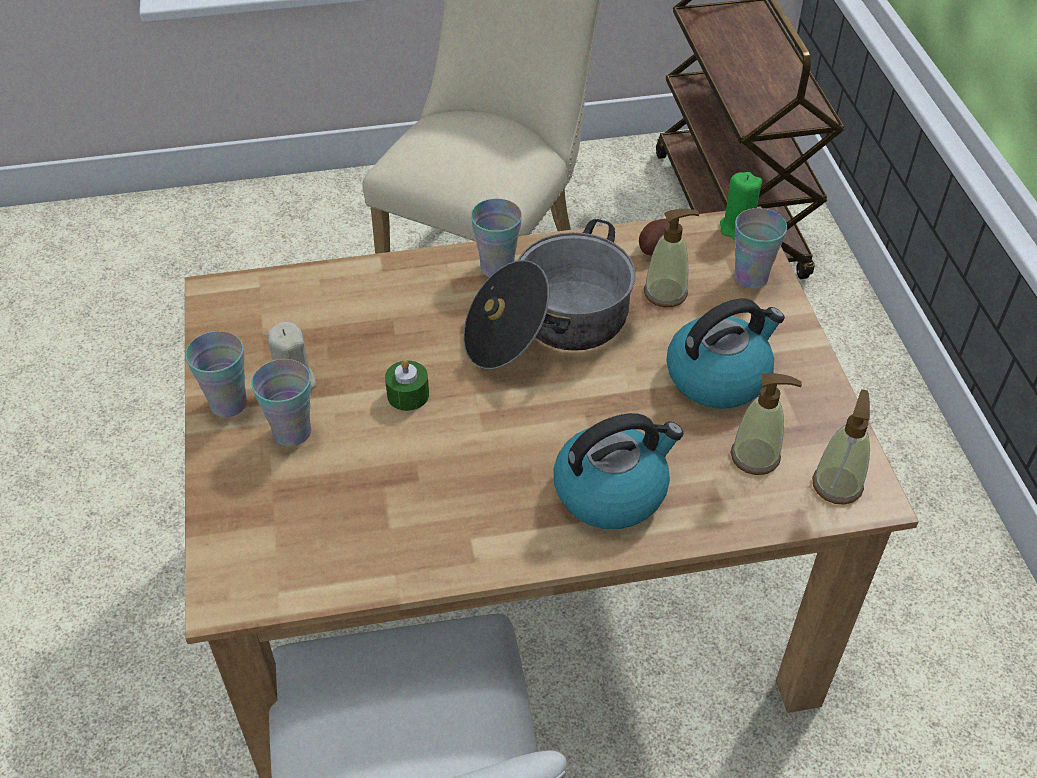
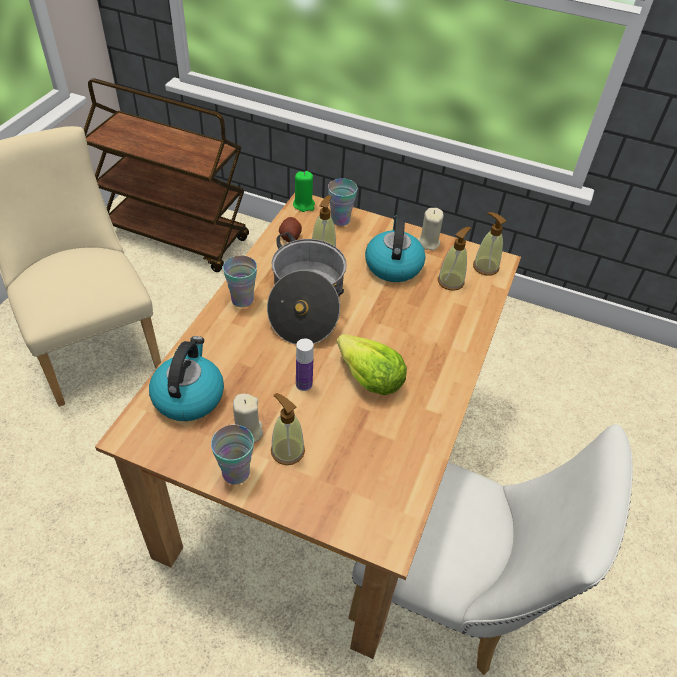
camera: 60 degrees left, 0 degrees up
cup [251,359,311,446] -> soap dispenser [271,393,305,465]
green candle [385,359,429,411] -> bottle [296,338,314,391]
kettle [554,413,683,529] -> kettle moved to [149,336,224,421]
none -> lettuce [337,334,407,395]
none -> beige candle [417,208,444,250]

